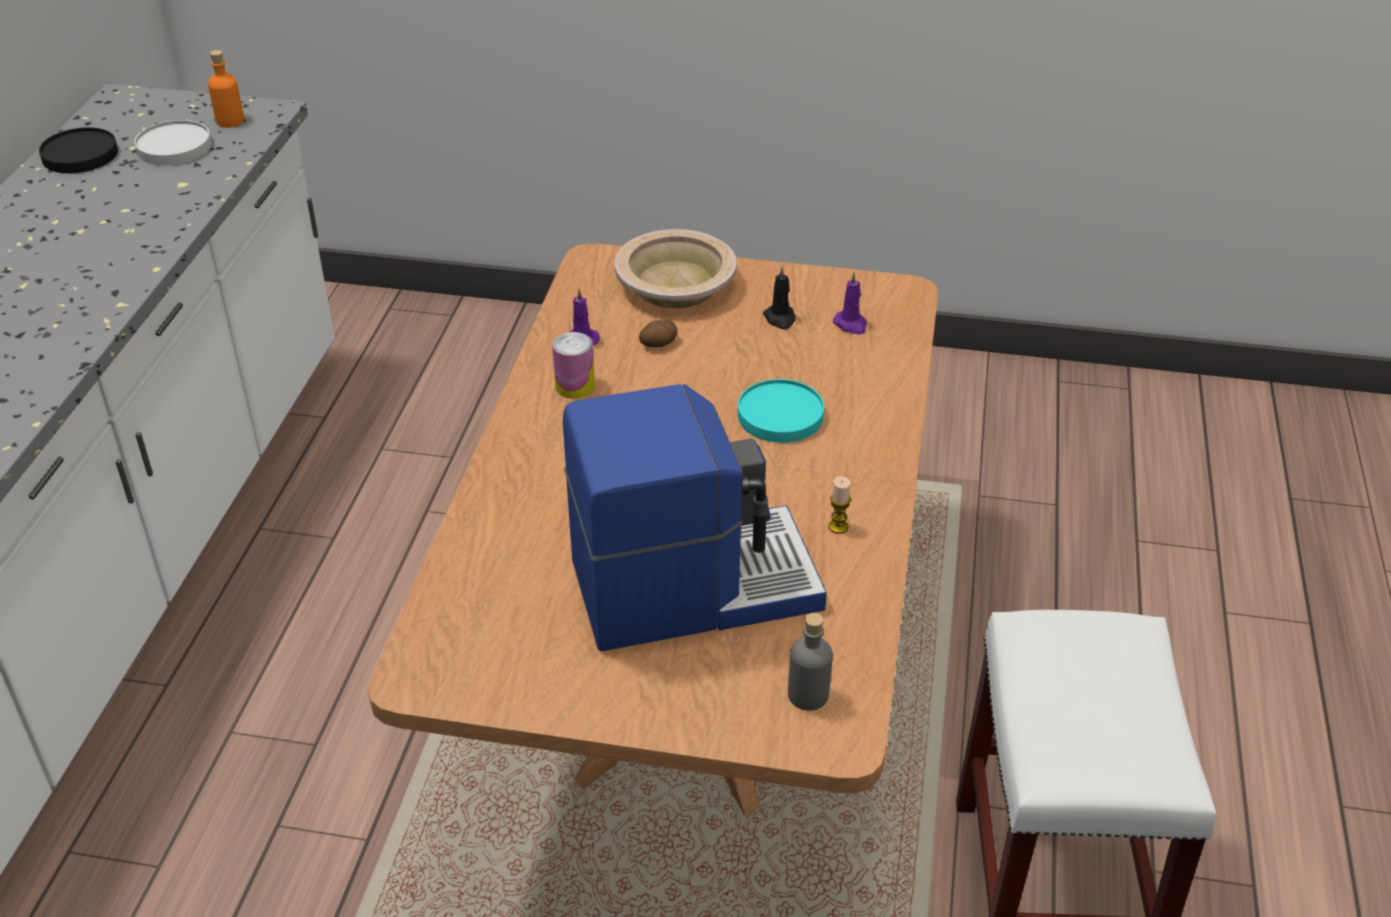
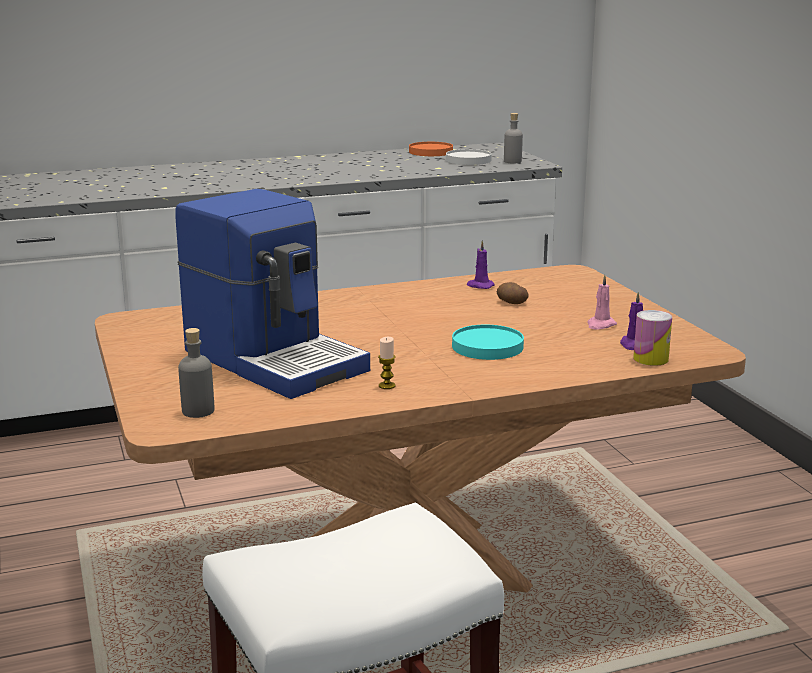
camera: 60 degrees right, 20 degrees down
black plate [39,127,118,173] -> orange plate [409,142,453,156]
orange bottle [208,50,244,128] -> grey bottle [504,113,523,163]
can [552,332,595,399] -> can moved to [633,310,672,366]
beige bowl [615,229,737,308] -> none
black candle [763,266,796,329] -> pink candle [588,275,617,330]

